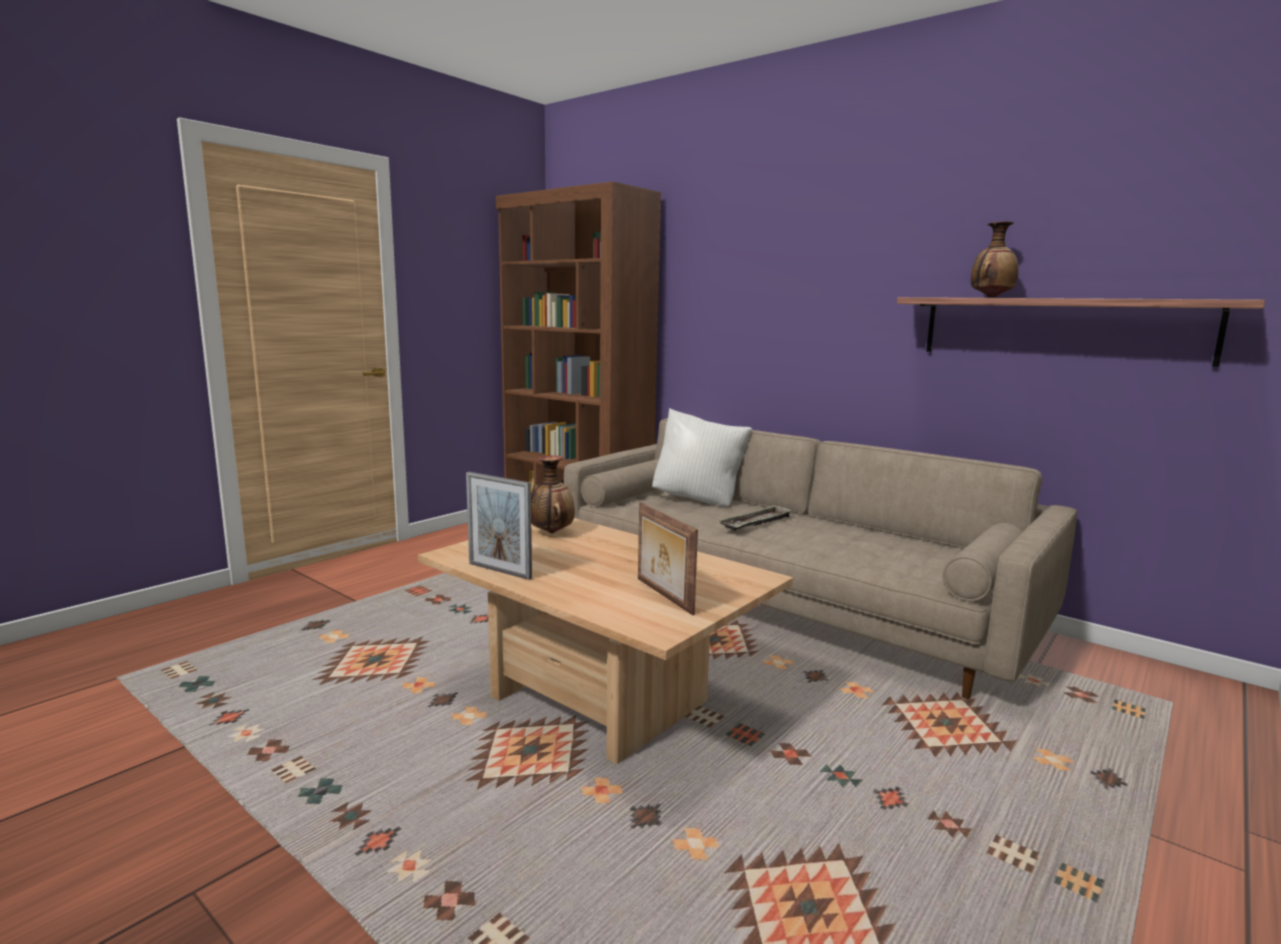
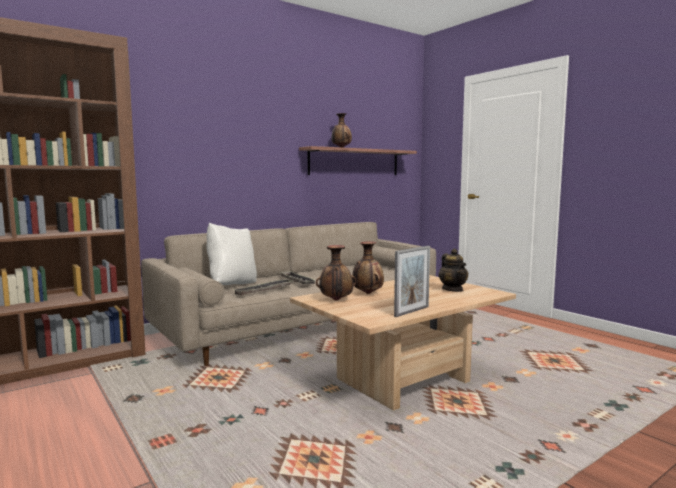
camera: 75 degrees left, 5 degrees down
picture frame [638,503,698,615] -> teapot [438,249,469,292]
none -> tray [234,279,293,296]
none -> vase [352,241,384,294]

